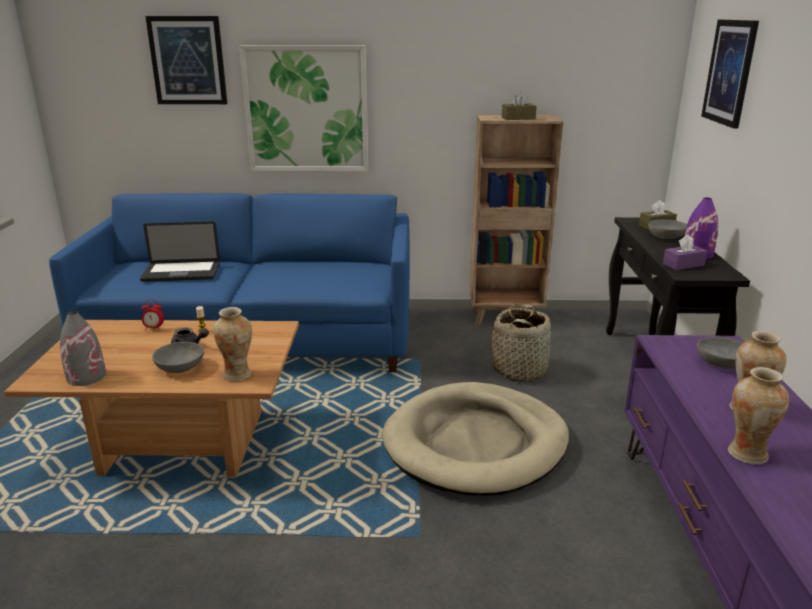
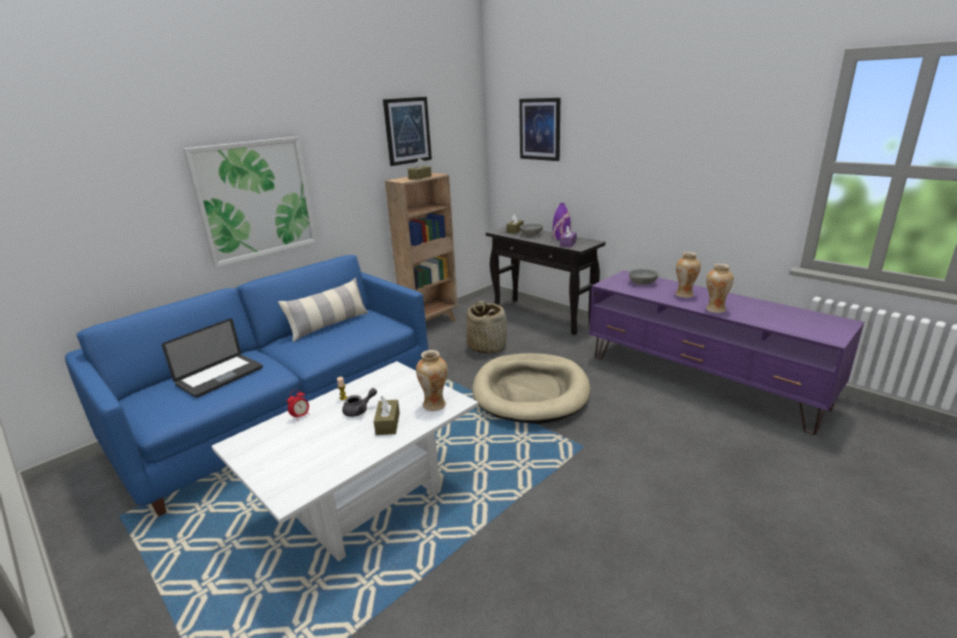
camera: 45 degrees left, 0 degrees up
brown coffee table [4,320,299,477] -> white coffee table [212,361,478,561]
grey vase [60,311,106,386] -> none
picture [145,16,227,104] -> picture moved to [383,97,432,166]
grey bowl [152,342,204,373] -> brown tissue box [374,396,400,435]
none -> pillow [278,278,368,342]

